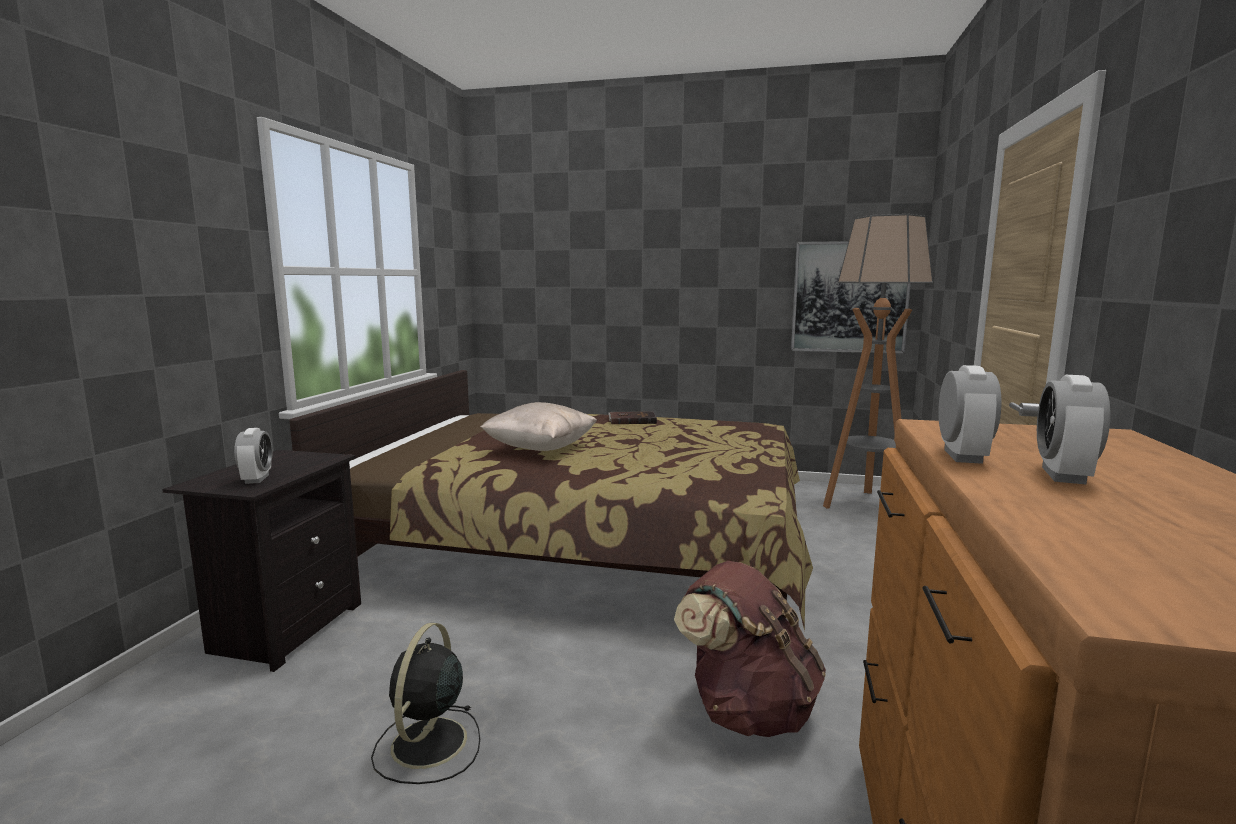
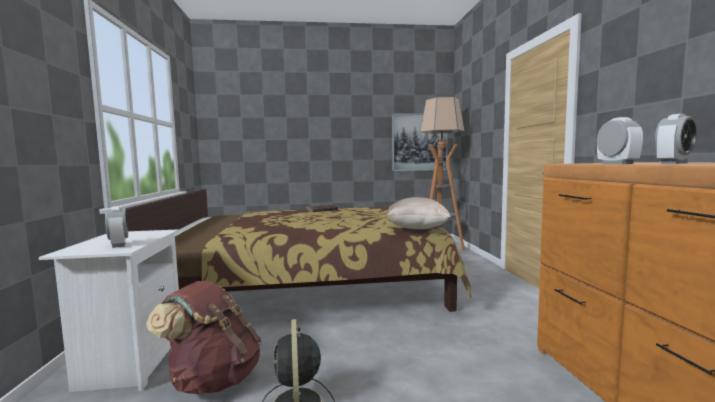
camera: 20 degrees left, 5 degrees down
black nightstand [162,450,361,672] -> white nightstand [39,229,179,392]
beige pillow [480,402,597,451] -> beige pillow moved to [388,197,451,229]
brown backpack [674,561,826,737] -> brown backpack moved to [146,281,261,394]
alarm clock [1037,375,1110,485] -> alarm clock turned 120 degrees counterclockwise [655,114,697,164]

